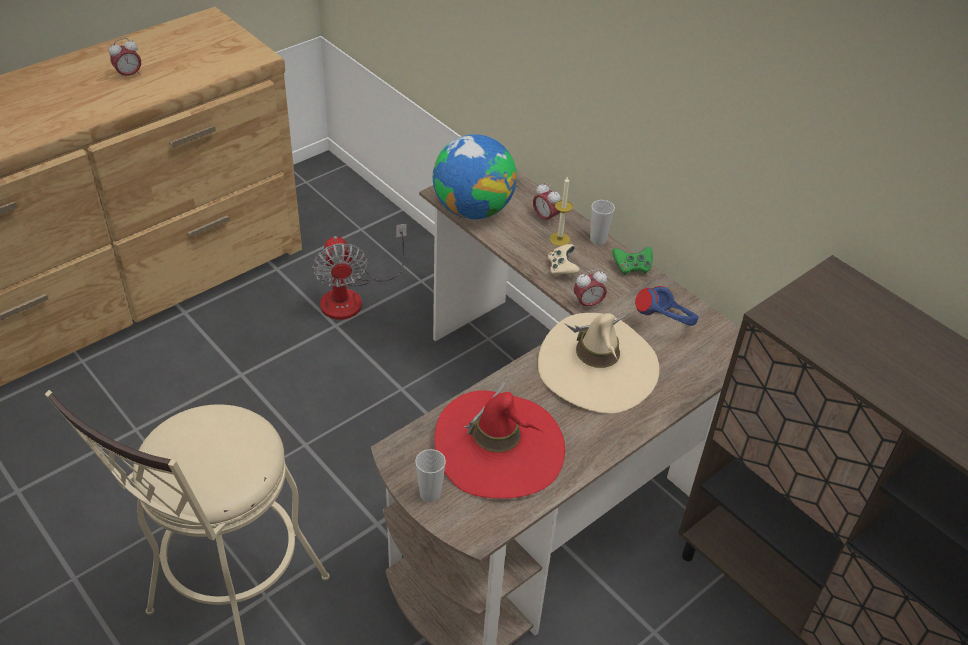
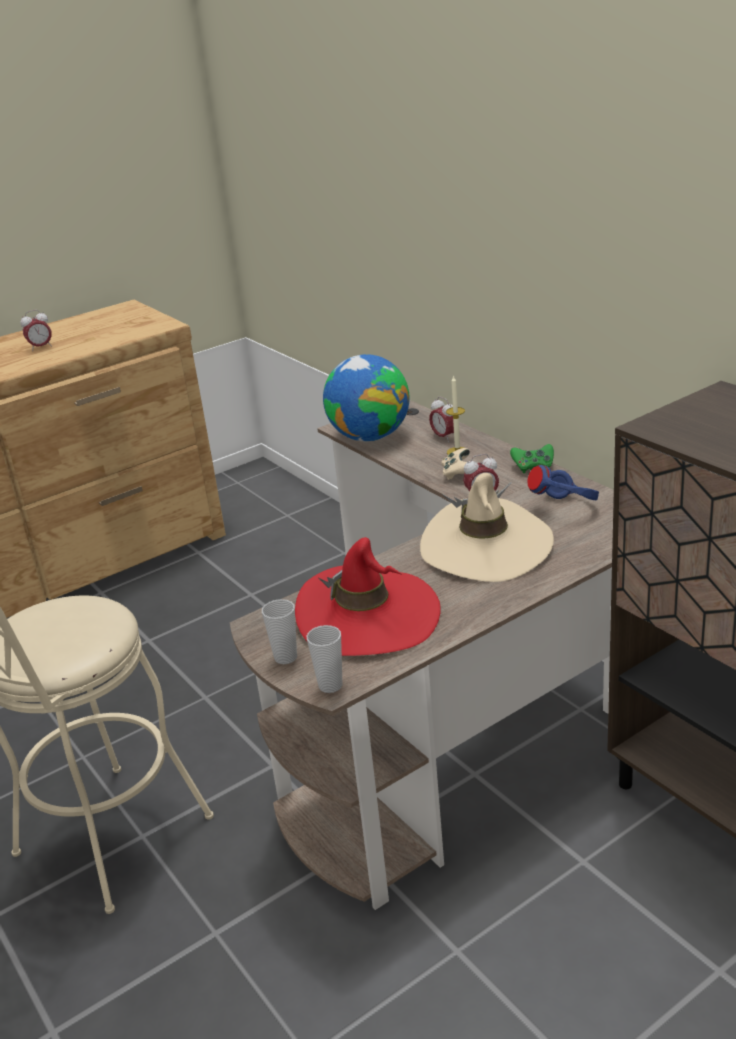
camera: 10 degrees right, 15 degrees down
fan [312,224,407,320] -> none
cup [590,200,615,245] -> cup moved to [307,625,342,693]

